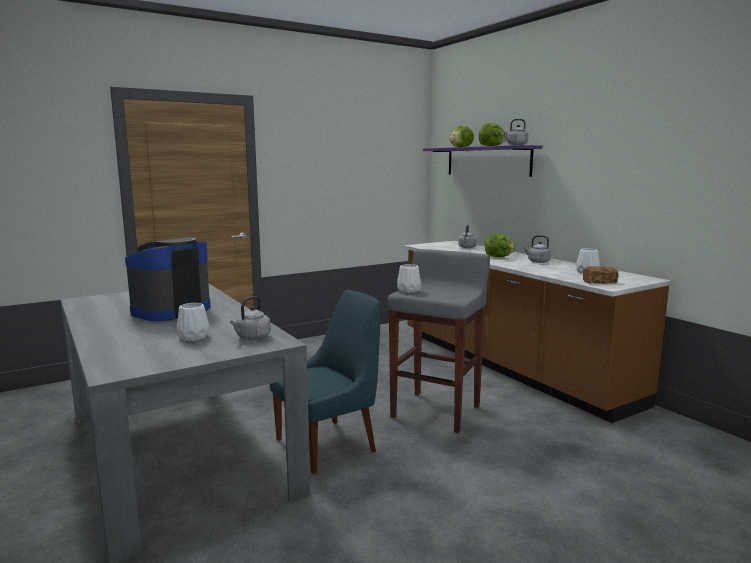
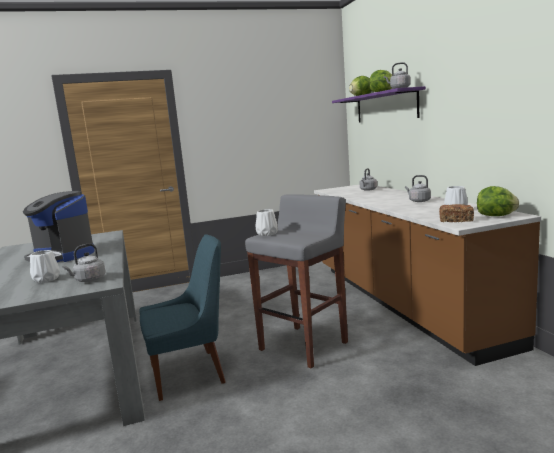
camera: 15 degrees right, 0 degrees up
coffee machine [125,238,211,321] -> coffee machine turned 105 degrees counterclockwise [23,191,95,262]
lettuce [485,234,515,257] -> lettuce moved to [477,186,519,216]

